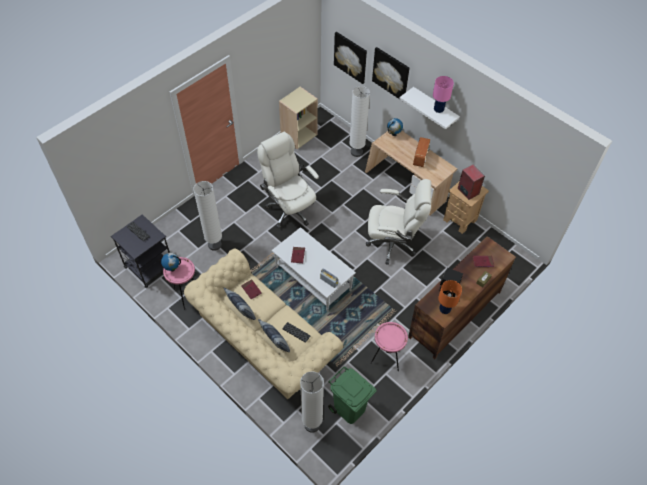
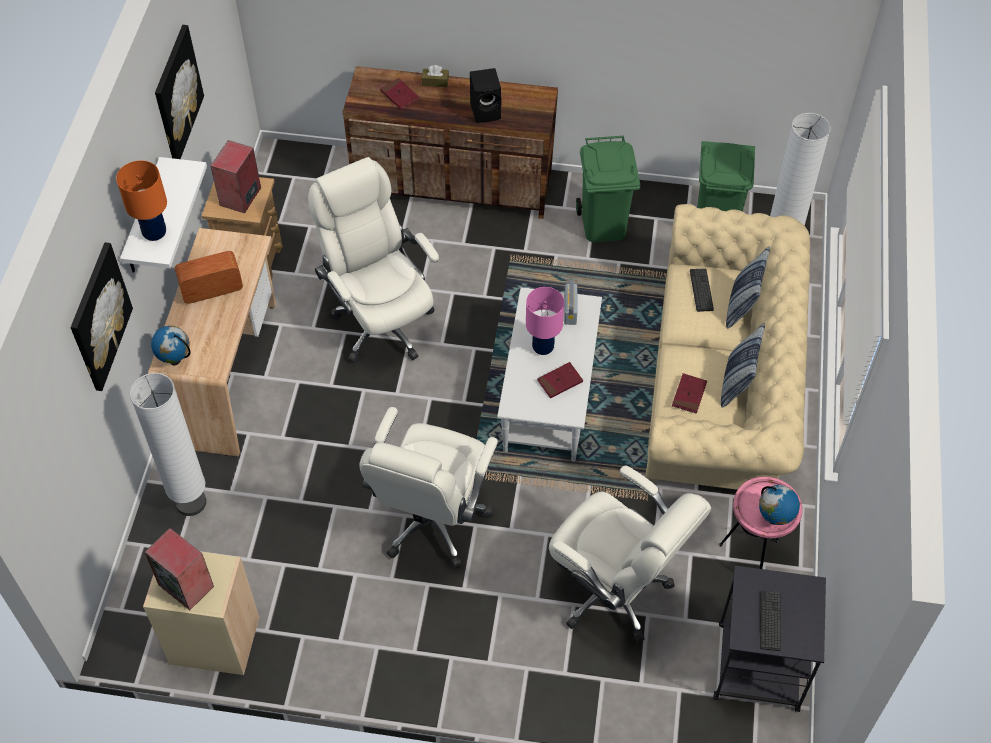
camera: 125 degrees left, 0 degrees up
white floor lamp [193,181,222,251] -> white office chair [549,466,711,642]
picture [334,32,367,84] -> picture moved to [155,25,204,159]
pink side table [371,322,408,371] -> green trash can [576,135,640,242]
pink table lamp [433,76,454,113] -> pink table lamp moved to [526,287,564,355]
orange table lamp [438,280,462,314] -> orange table lamp moved to [116,160,167,241]
none -> speaker [145,528,214,610]

